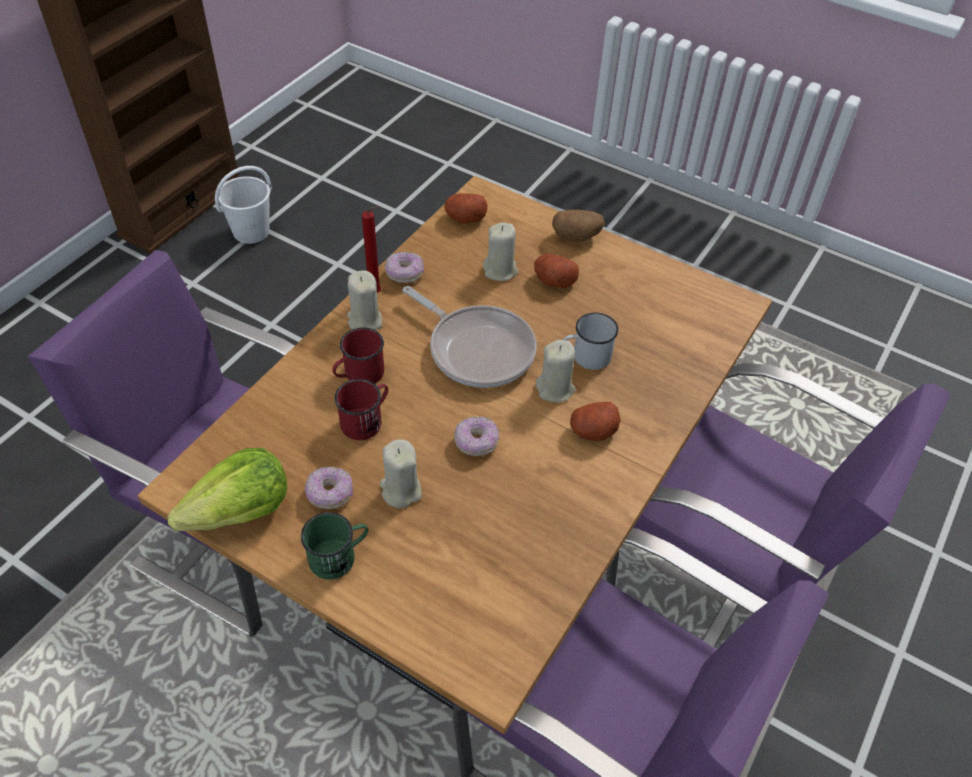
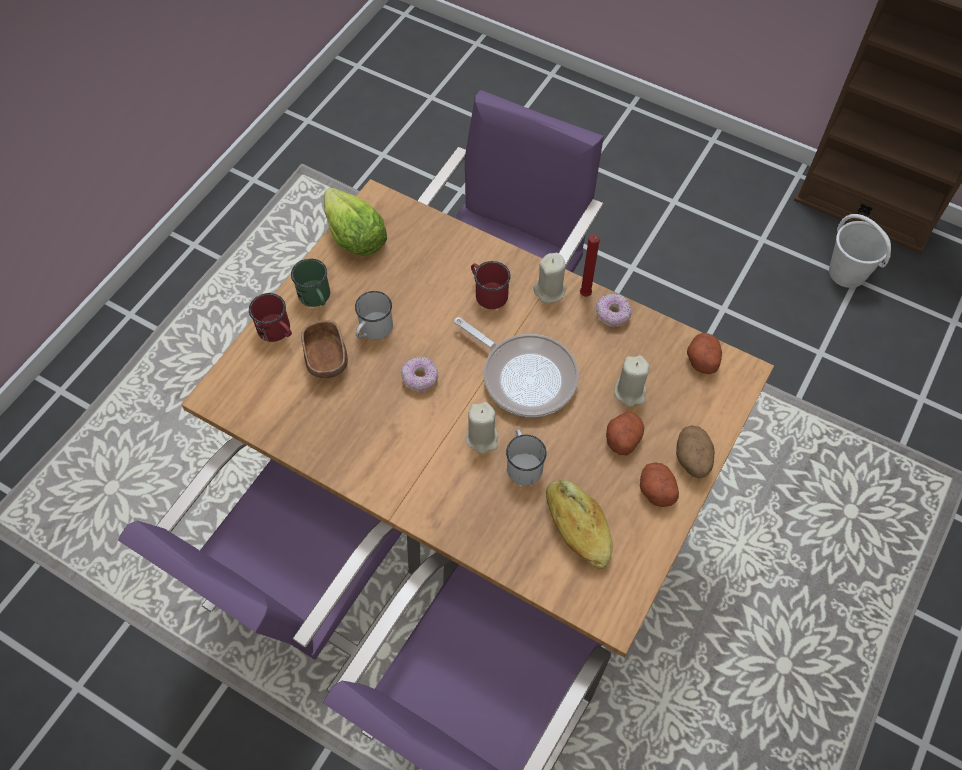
camera: 90 degrees right, 10 degrees up
donut [305,466,353,509] -> none
red mug [335,379,388,440] -> red mug moved to [249,293,292,342]
beige candle [380,439,422,508] -> white mug [355,291,393,340]
frying pan [402,286,537,388] -> frying pan turned 90 degrees counterclockwise [454,317,579,417]
potato [570,402,621,442] -> potato moved to [640,462,679,507]
none -> brown bowl [301,320,348,378]
none -> bread [546,480,613,569]

